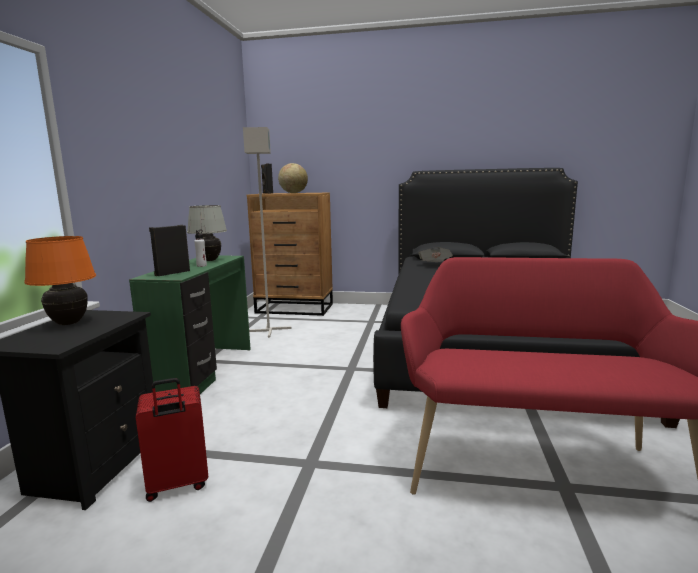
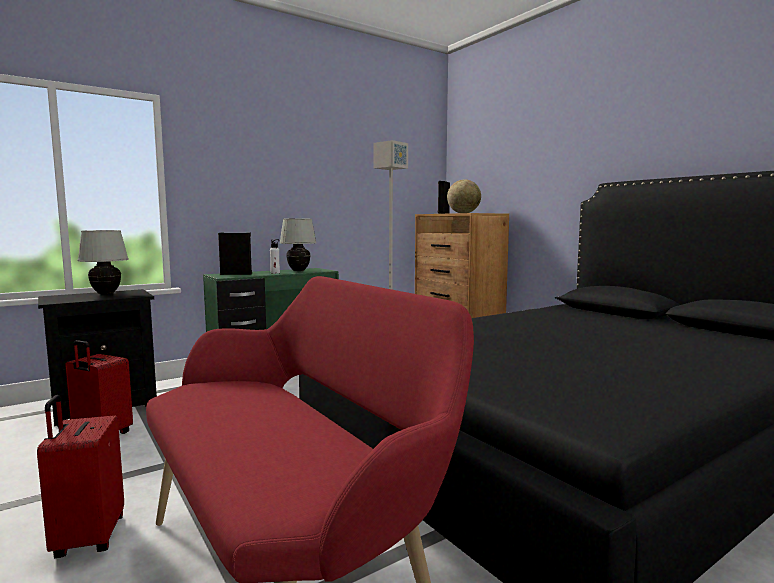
camera: 45 degrees right, 5 degrees down
orange table lamp [24,236,96,325] -> white table lamp [78,230,129,294]
newspaper [418,247,453,262] -> none
none -> red suitcase [37,395,124,558]

